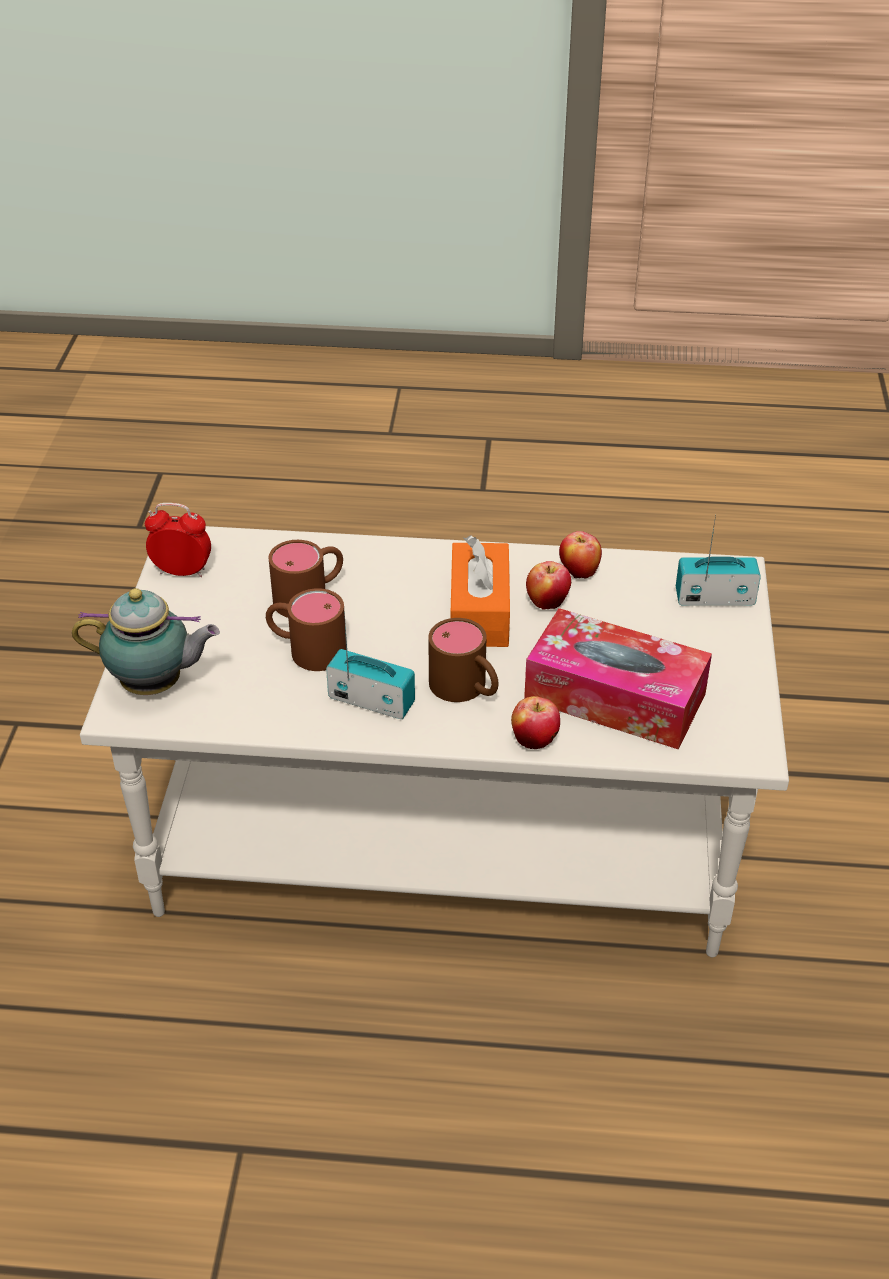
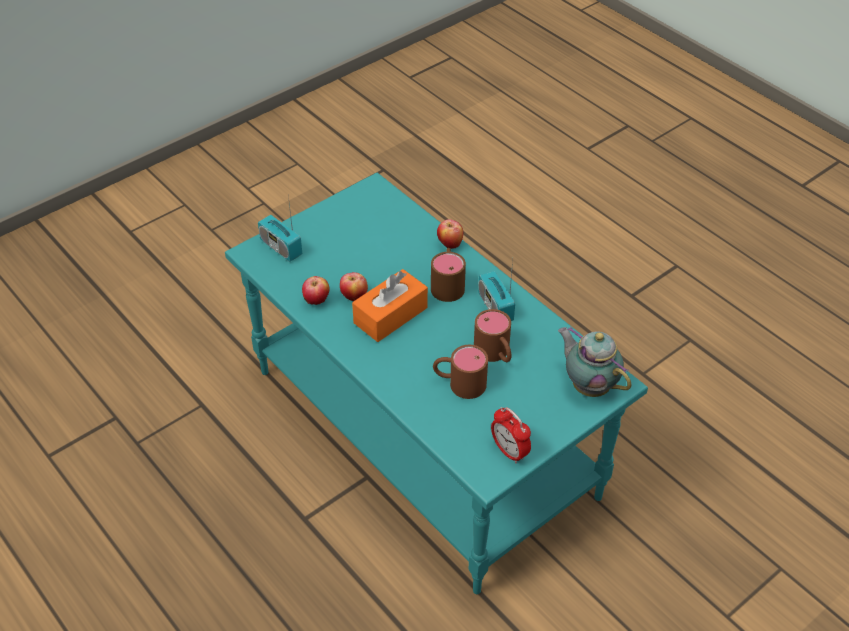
camera: 135 degrees left, 5 degrees up
white coffee table [80,526,789,957] -> turquoise coffee table [225,172,648,594]
tissue box [524,608,712,750] -> none

